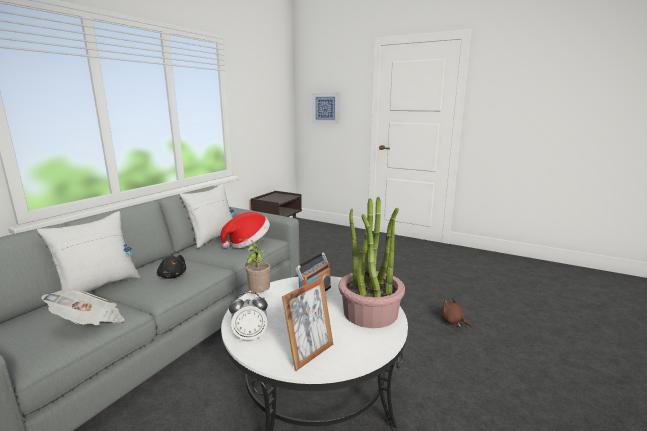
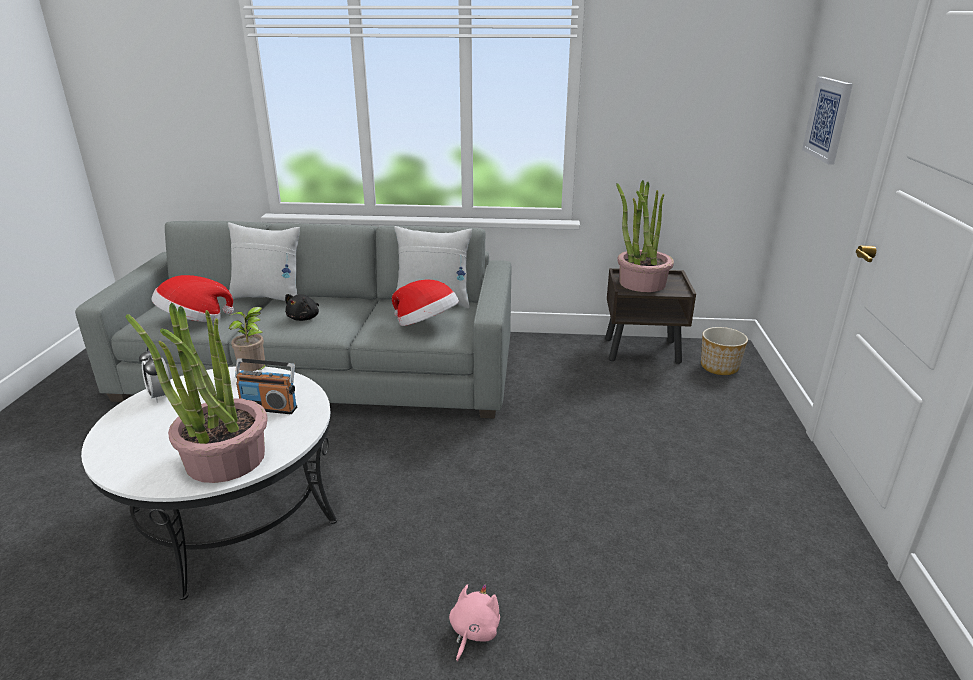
camera: 65 degrees right, 10 degrees up
newspaper [41,290,125,325] -> hat [152,275,234,322]
picture frame [282,277,333,371] -> none
brown plush toy [441,298,473,328] -> pink plush toy [449,584,500,662]
none -> potted plant [616,180,674,292]
none -> planter [701,327,748,375]

